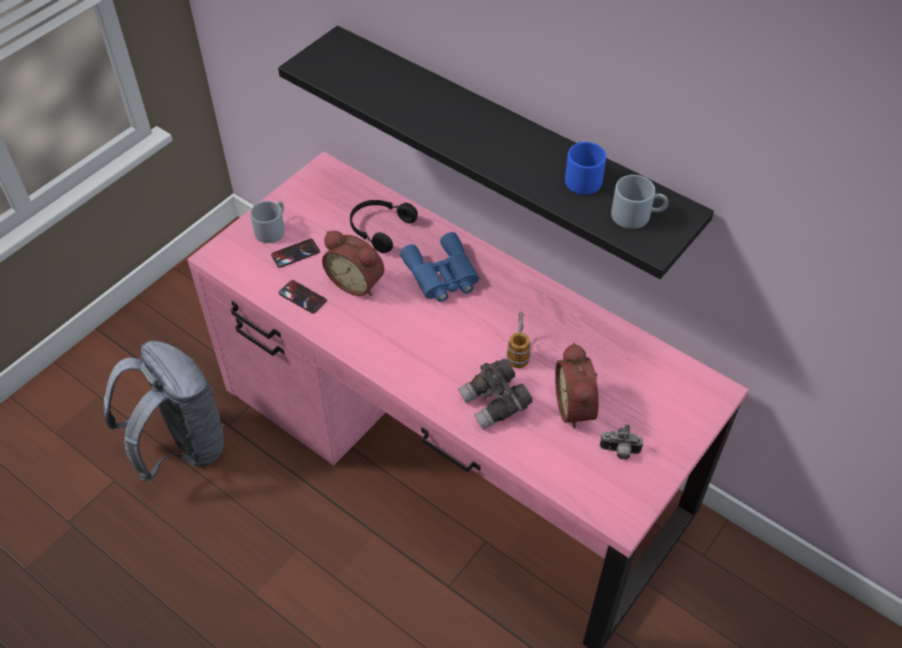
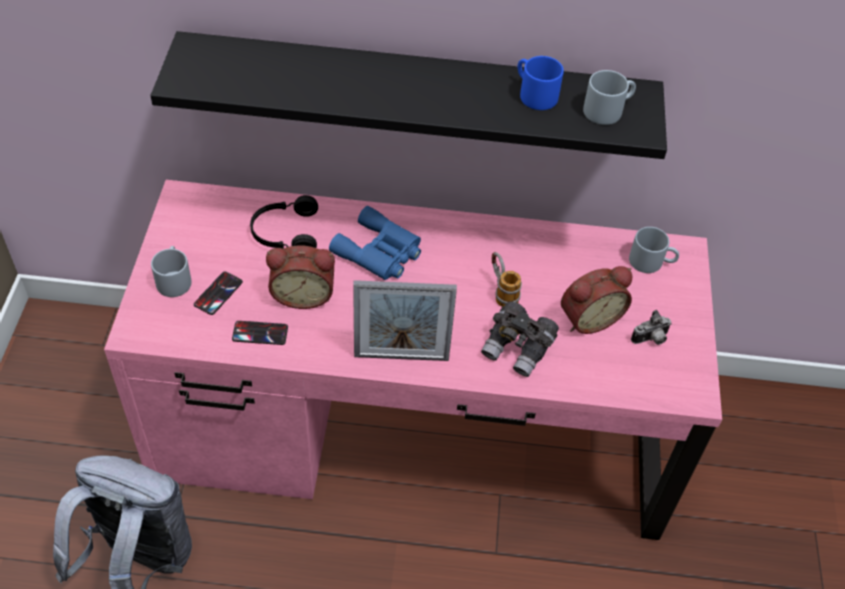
camera: 35 degrees left, 0 degrees up
alarm clock [555,343,599,429] -> alarm clock turned 75 degrees counterclockwise [561,266,632,334]
none -> picture frame [353,280,457,361]
none -> grey mug [629,227,679,273]

